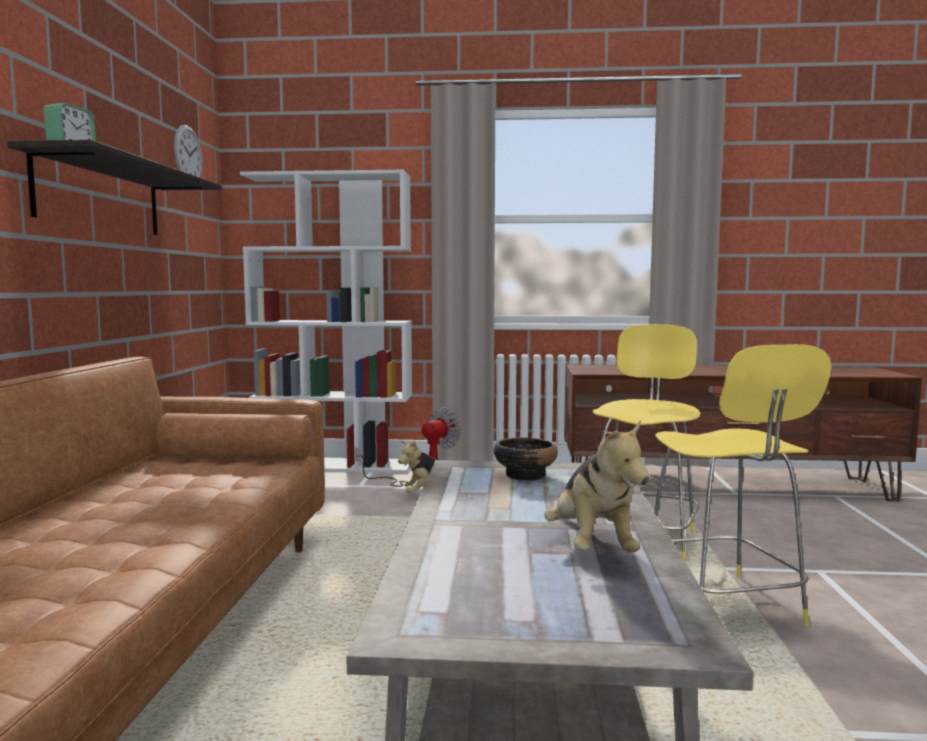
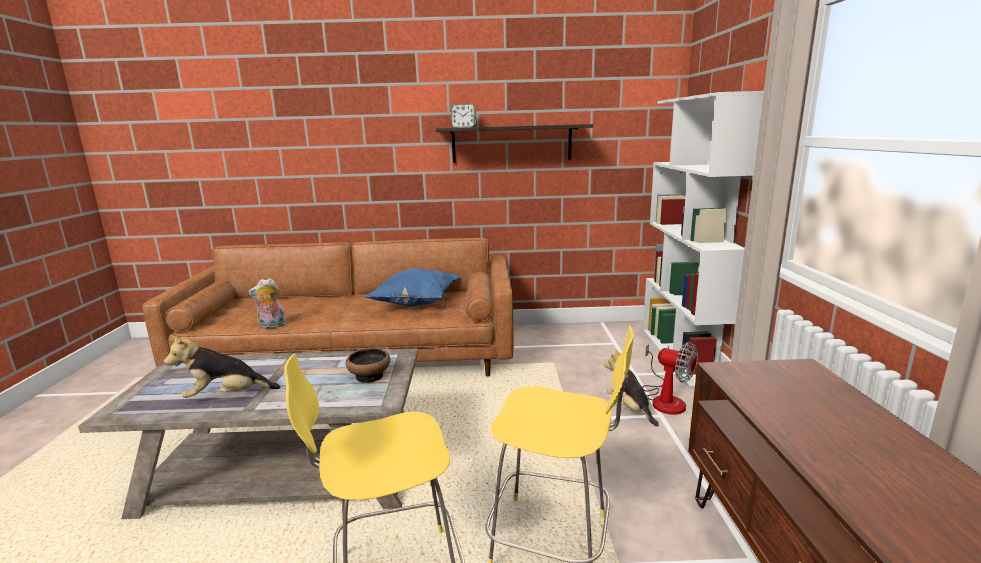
camera: 85 degrees right, 10 degrees up
wall clock [174,125,202,177] -> none
none -> plush toy [248,278,287,329]
none -> blue pillow [362,268,462,307]

